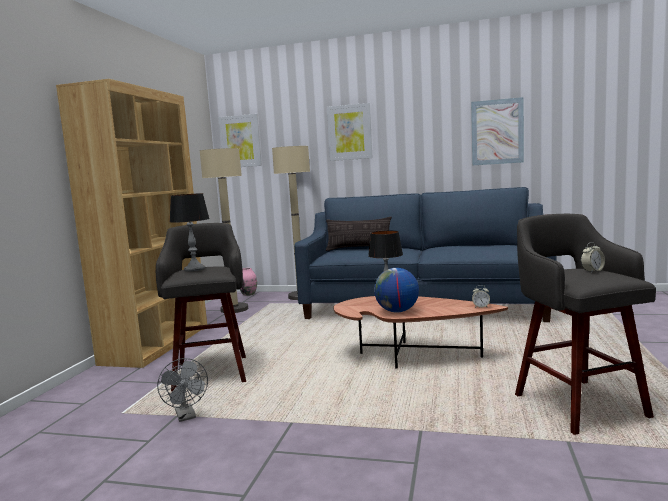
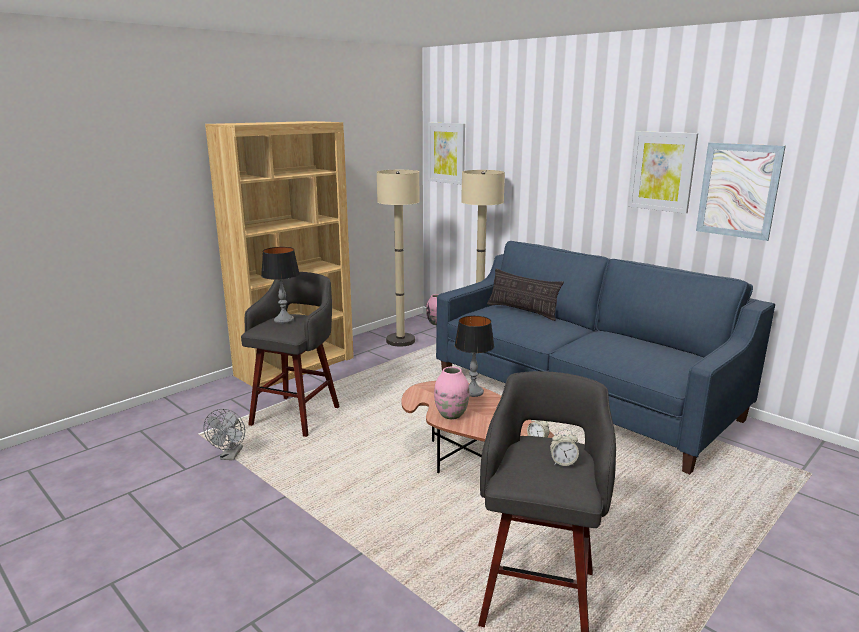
camera: 30 degrees right, 10 degrees up
picture [327,103,373,161] -> picture moved to [628,131,698,214]
globe [374,268,419,313] -> pink vase [434,367,469,420]

